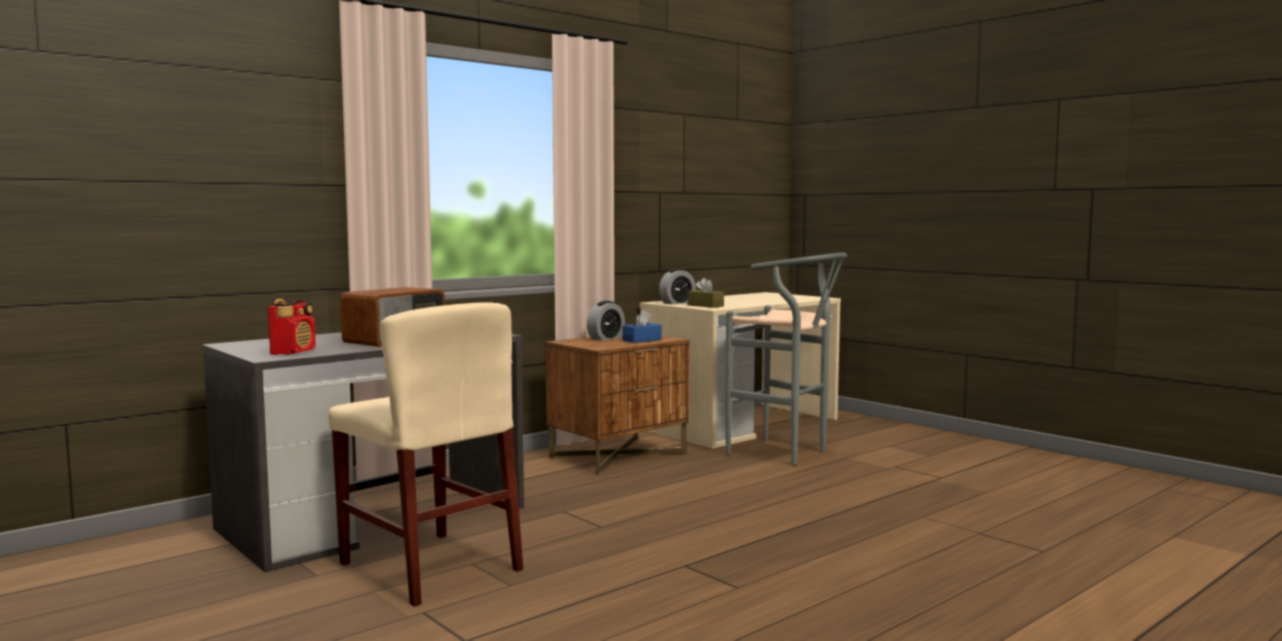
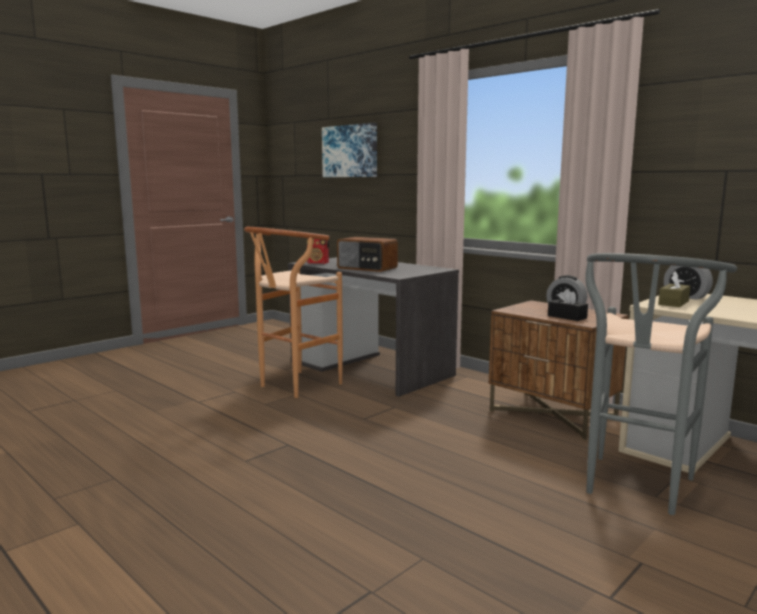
camera: 85 degrees right, 5 degrees up
beige chair [328,302,523,607] -> brown stool [244,227,343,398]
blue tissue box [623,310,662,343] -> black tissue box [548,289,588,321]
none -> picture [322,123,377,177]

